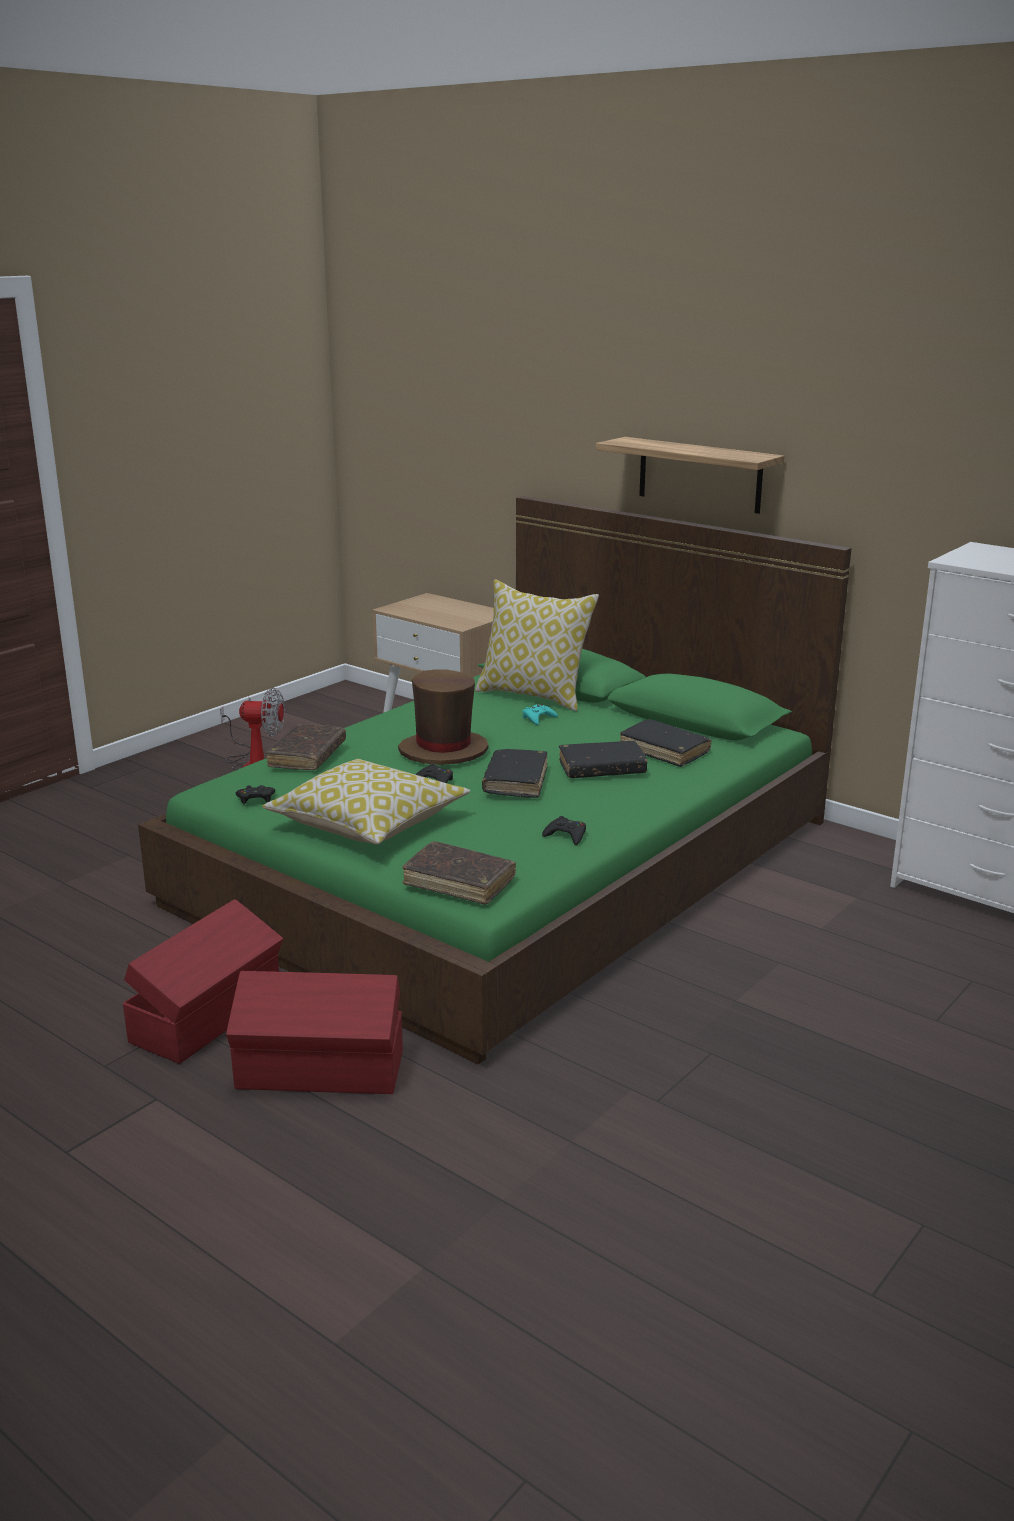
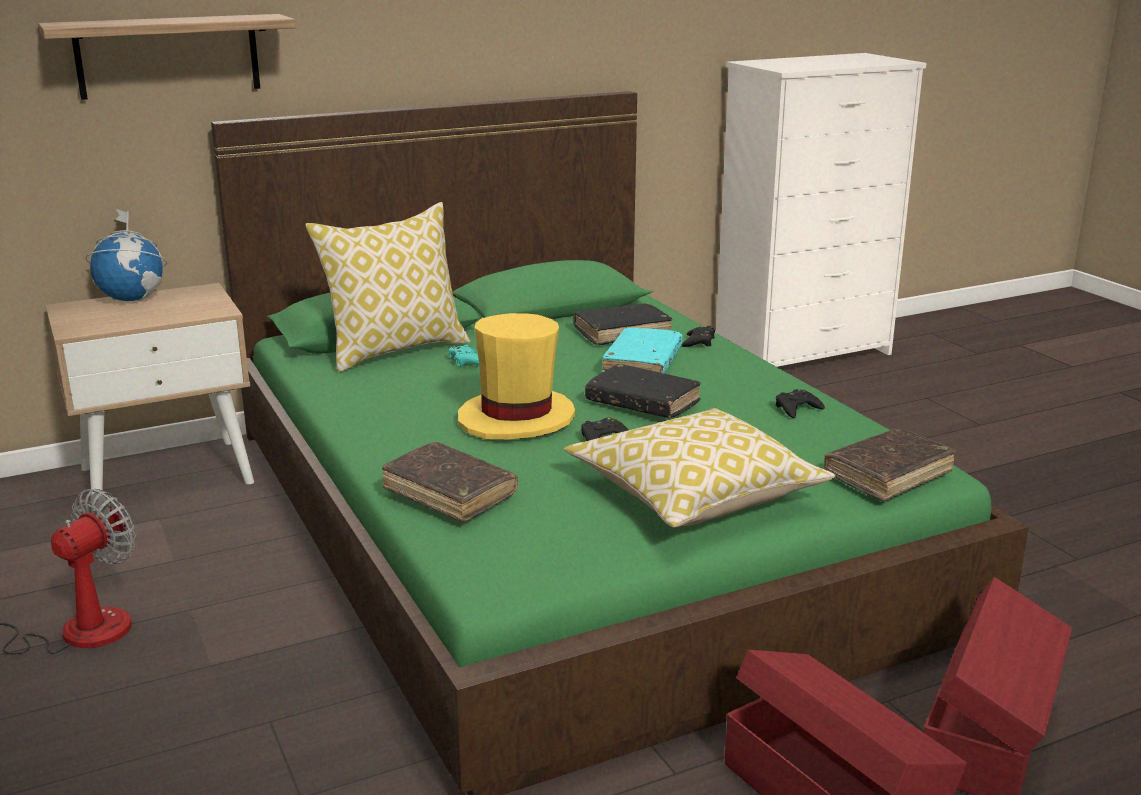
camera: 65 degrees left, 0 degrees up
black game controller [236,785,275,804] -> black game controller moved to [681,326,715,347]
brown hat [398,669,488,765] -> yellow hat [458,313,575,440]
black book [559,741,648,778] -> turquoise book [602,327,682,374]
shelf [596,437,785,514] -> shelf moved to [38,14,296,100]
none -> globe [85,209,167,301]

